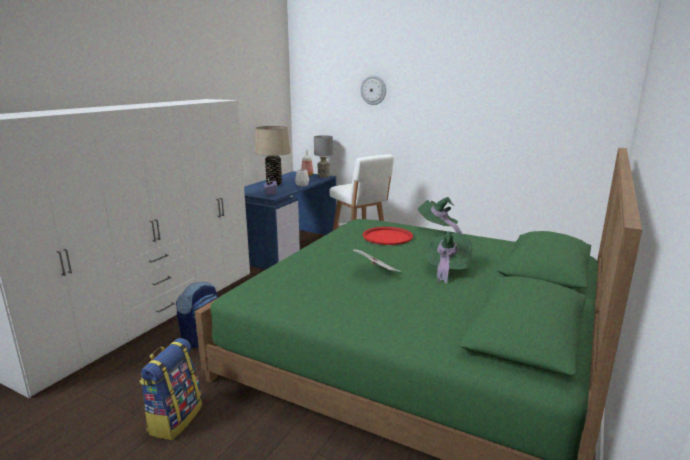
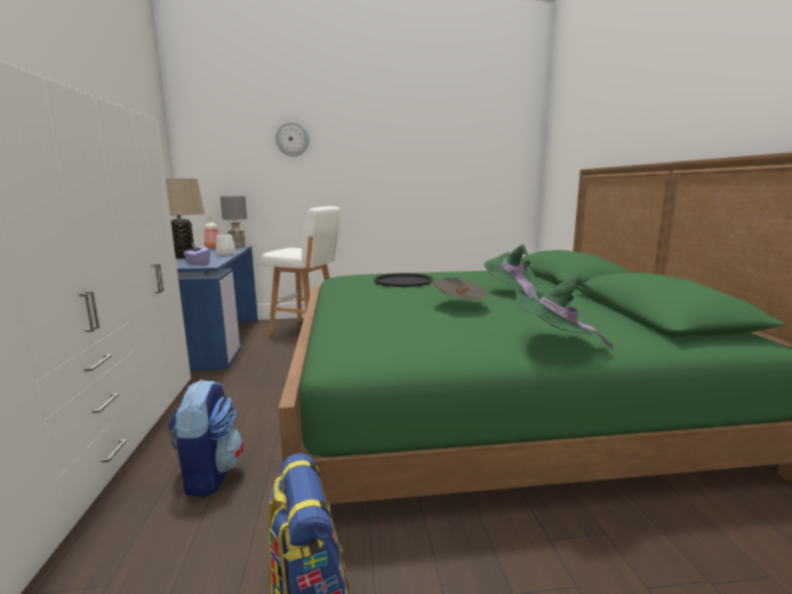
camera: 35 degrees left, 5 degrees down
red tray [363,227,413,245] -> black tray [374,273,433,287]
green hat [418,197,463,235] -> green hat moved to [515,274,614,350]

